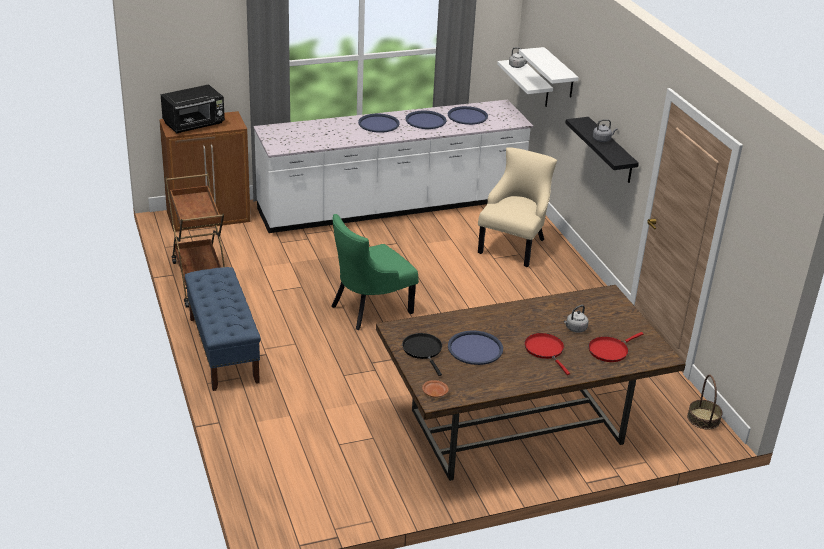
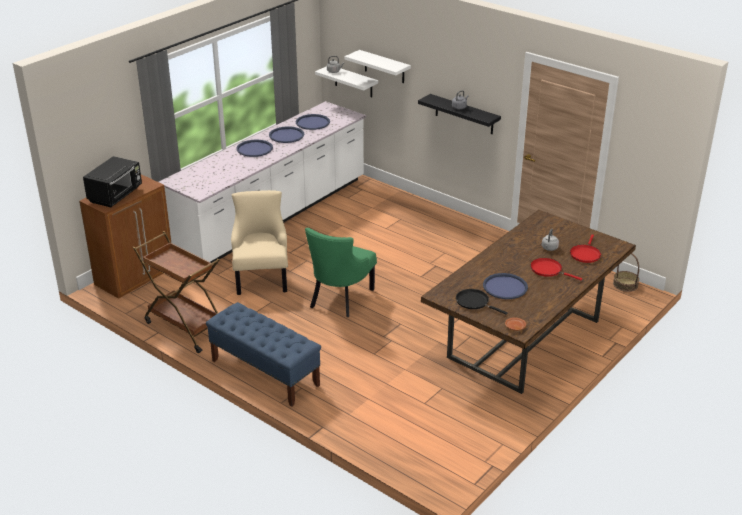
camera: 30 degrees left, 0 degrees up
beige chair [478,147,557,267] -> beige chair moved to [231,190,288,295]

